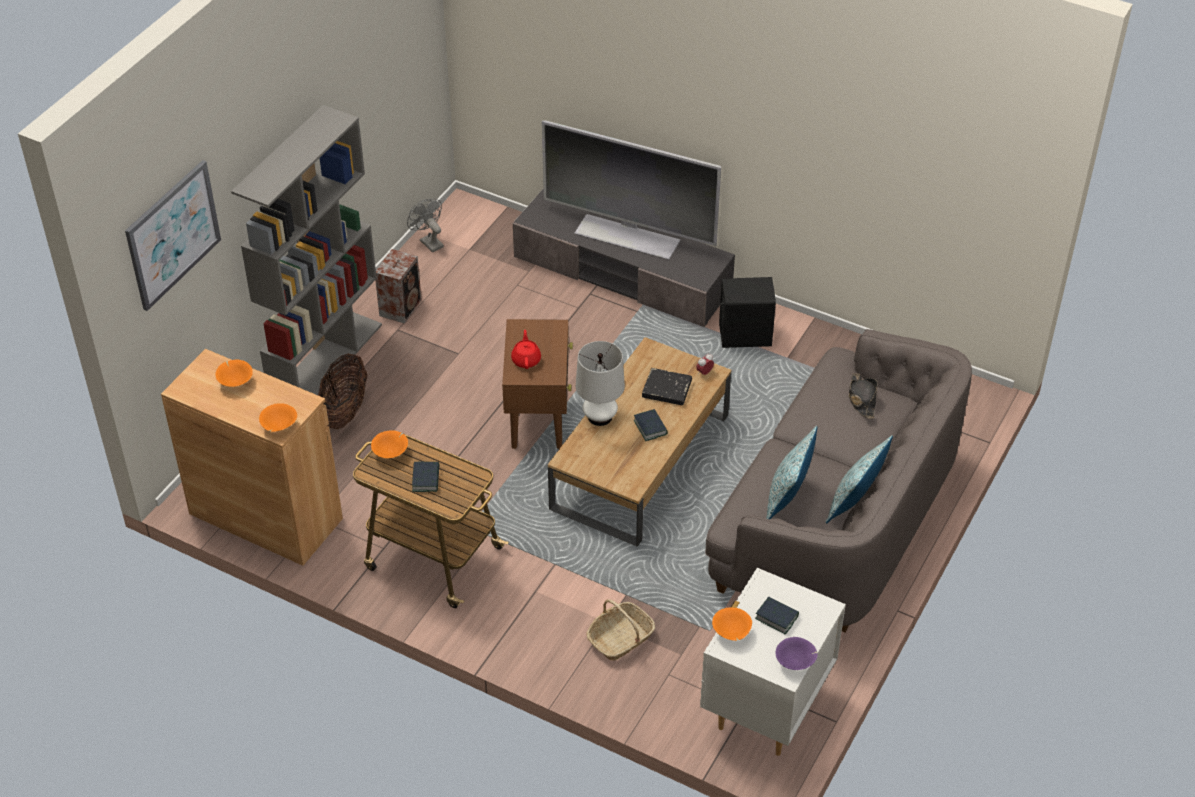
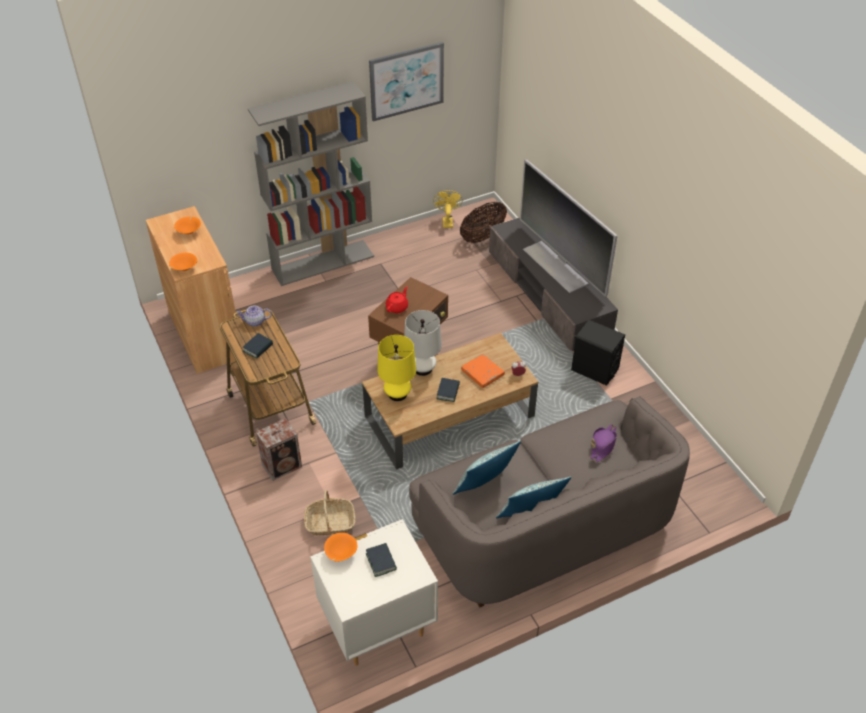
camera: 35 degrees right, 0 degrees up
picture [125,160,221,311] -> picture moved to [369,42,444,122]
basket [318,354,367,429] -> basket moved to [460,201,507,243]
orange bowl [371,430,408,458] -> teapot [236,306,272,327]
speaker [375,249,422,324] -> speaker moved to [256,418,302,481]
grey fan [407,199,444,253] -> yellow fan [433,190,463,228]
black book [642,368,692,405] -> orange book [461,354,505,388]
purple bowl [776,637,818,670] -> none
black hat [849,373,878,419] -> purple hat [591,424,617,463]
none -> yellow table lamp [377,335,416,401]

